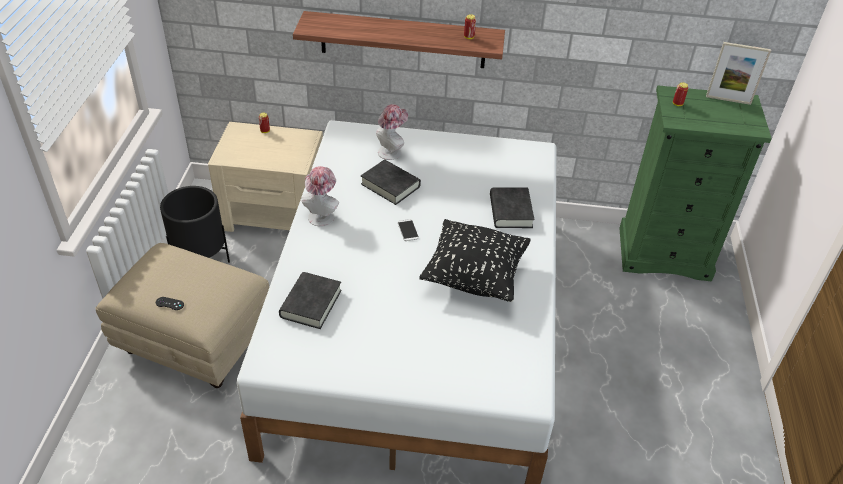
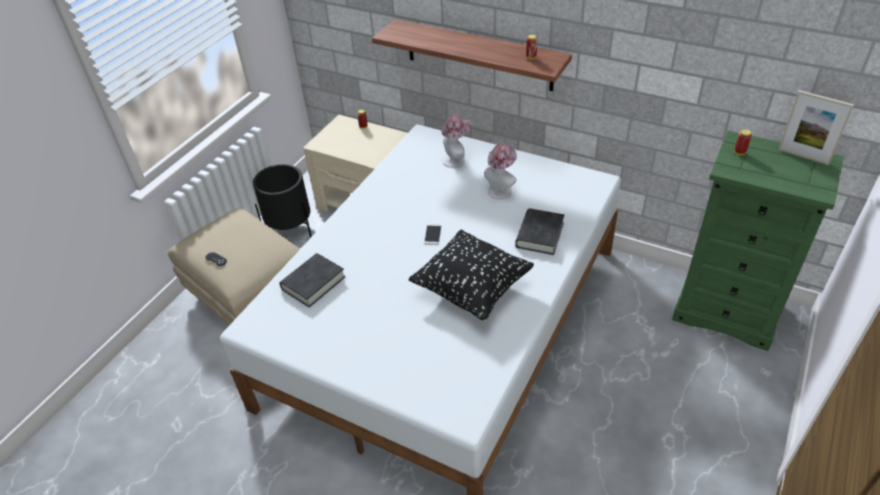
camera: 25 degrees right, 0 degrees up
hat [302,166,339,227] -> hat moved to [484,143,517,199]
black book [361,160,421,205] -> none

